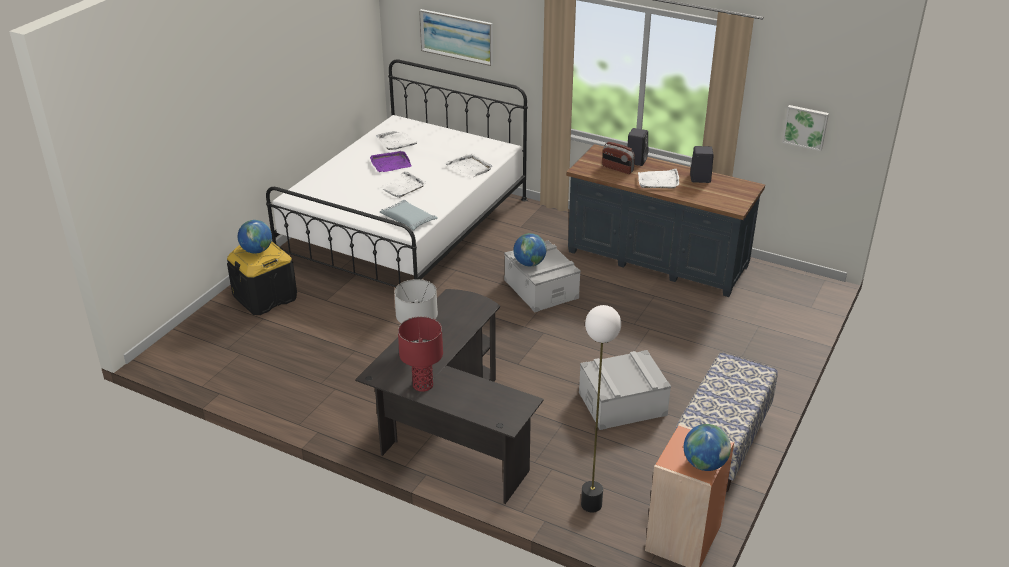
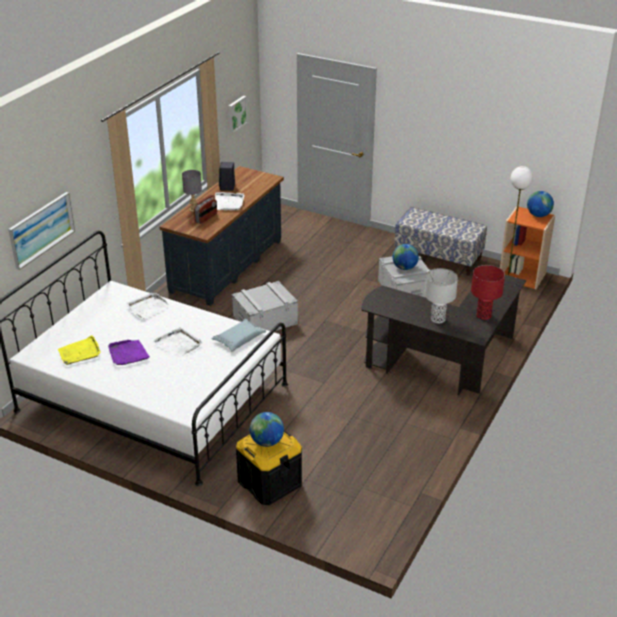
camera: 90 degrees left, 0 degrees up
white tray [377,131,418,150] -> yellow tray [58,335,101,365]
globe [514,233,546,266] -> globe moved to [393,244,419,270]
black speaker [627,128,649,166] -> grey table lamp [182,170,202,212]

